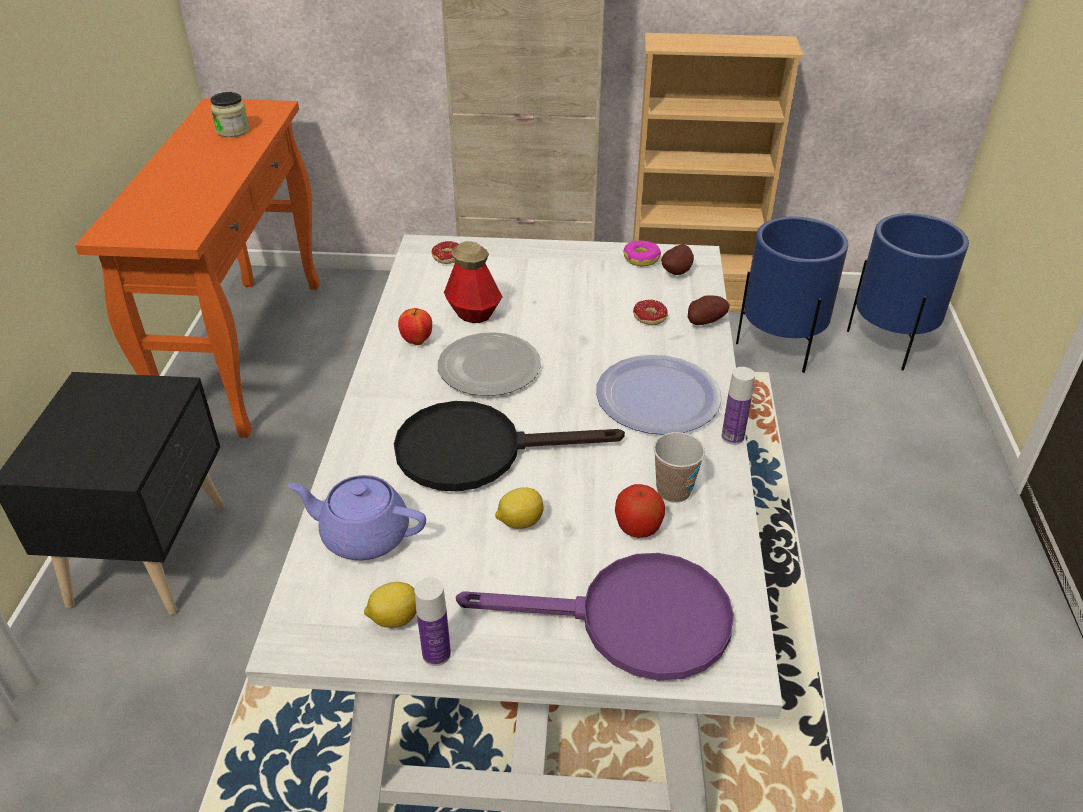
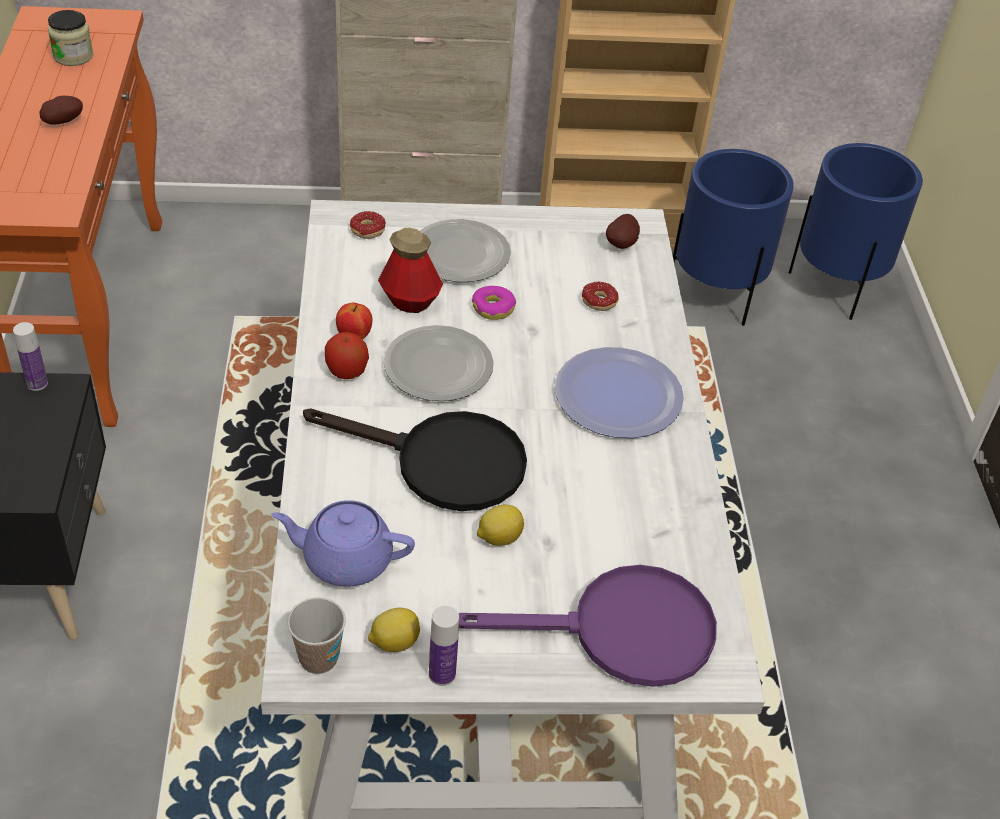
camera: 10 degrees left, 5 degrees up
black frying pan [394,401,625,491] -> black frying pan turned 150 degrees counterclockwise [303,408,527,511]
apple [615,484,665,538] -> apple moved to [325,332,369,379]
donut [623,241,661,266] -> donut moved to [472,286,516,320]
cup [653,432,705,503] -> cup moved to [287,597,346,674]
potato [688,295,730,325] -> potato moved to [39,96,83,125]
bottle [721,367,755,445] -> bottle moved to [13,322,48,391]
none -> plate [420,219,511,282]

